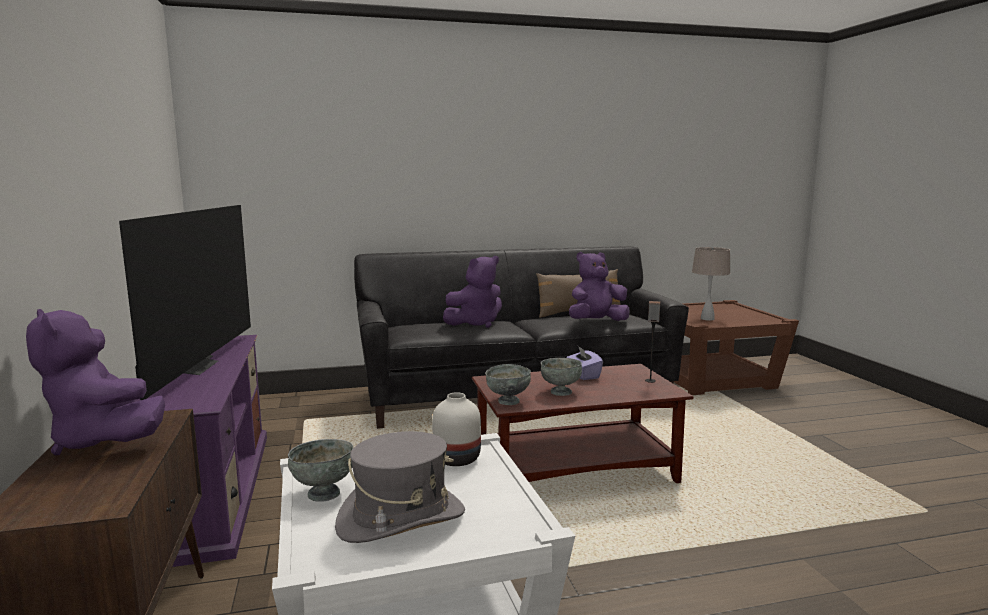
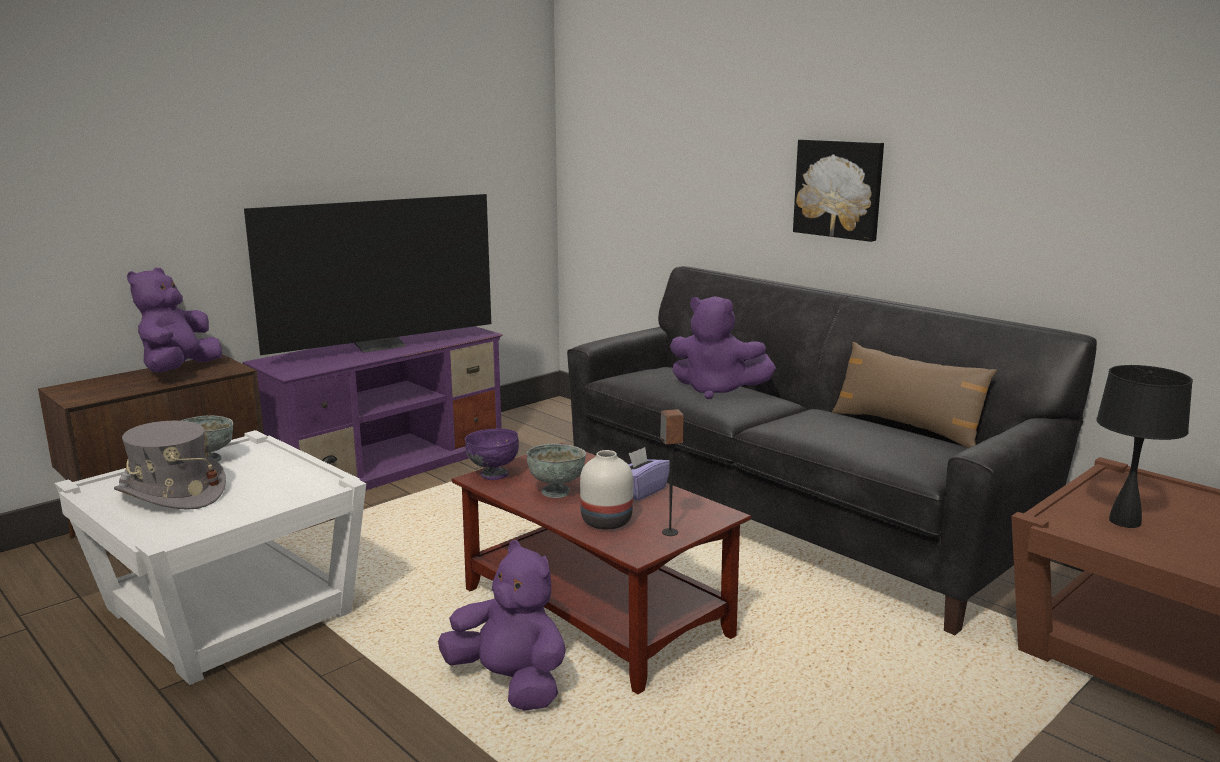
camera: 60 degrees right, 5 degrees up
white vase [432,392,481,466] -> white vase moved to [580,450,633,530]
grey bowl [485,364,531,405] -> purple bowl [465,428,519,480]
purple plush toy [569,252,630,321] -> purple plush toy moved to [438,540,566,711]
beige table lamp [692,247,731,321] -> black table lamp [1096,365,1193,528]
none -> picture [793,139,884,242]

